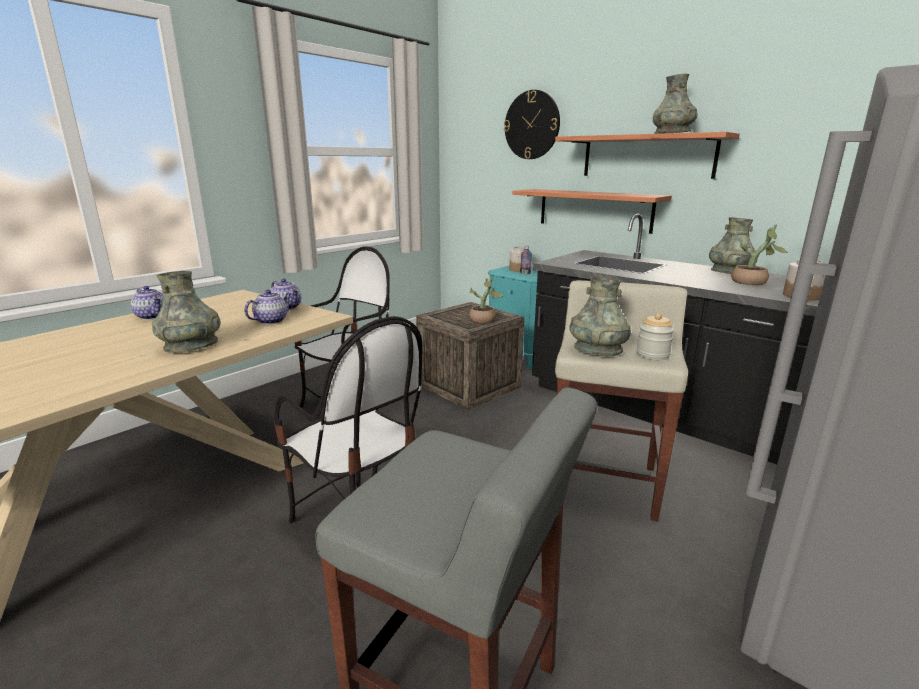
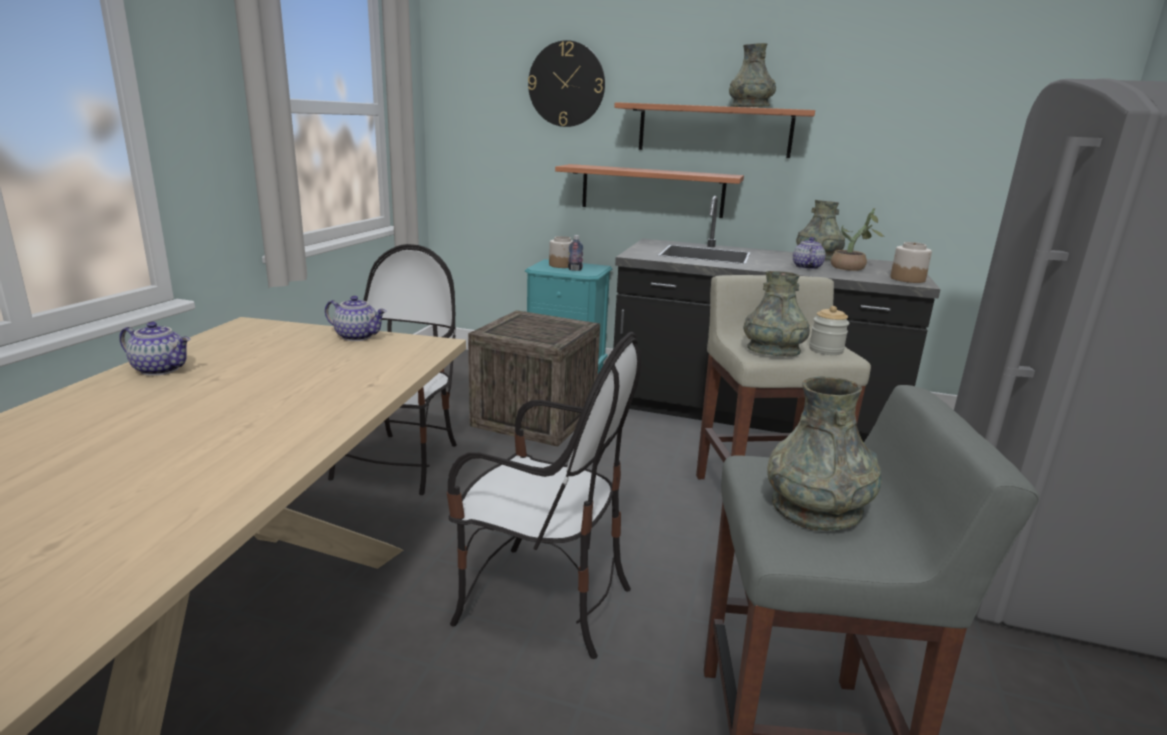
camera: 25 degrees left, 0 degrees up
grey vase [152,271,221,353] -> grey vase moved to [768,376,882,531]
teapot [244,290,291,324] -> teapot moved to [793,237,826,270]
potted plant [469,275,503,323] -> none

